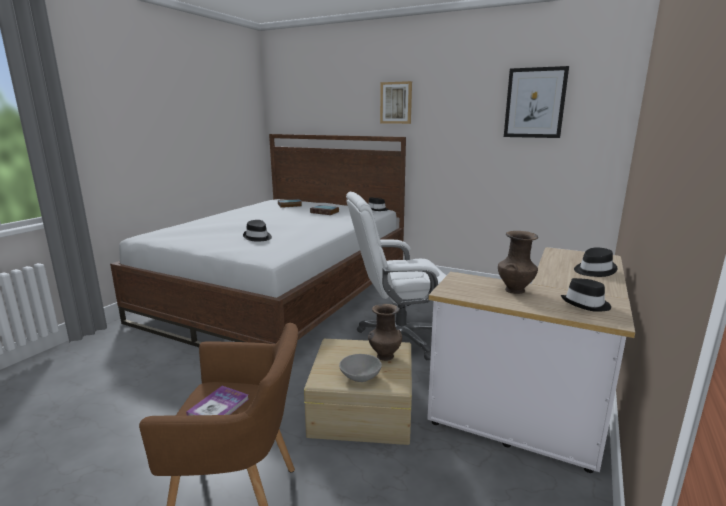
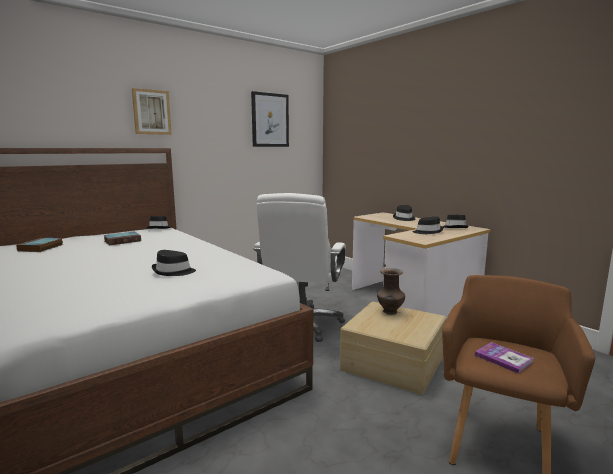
camera: 65 degrees left, 5 degrees down
grey bowl [339,354,382,382] -> none
brown vase [498,231,538,294] -> black hat [412,216,444,234]

